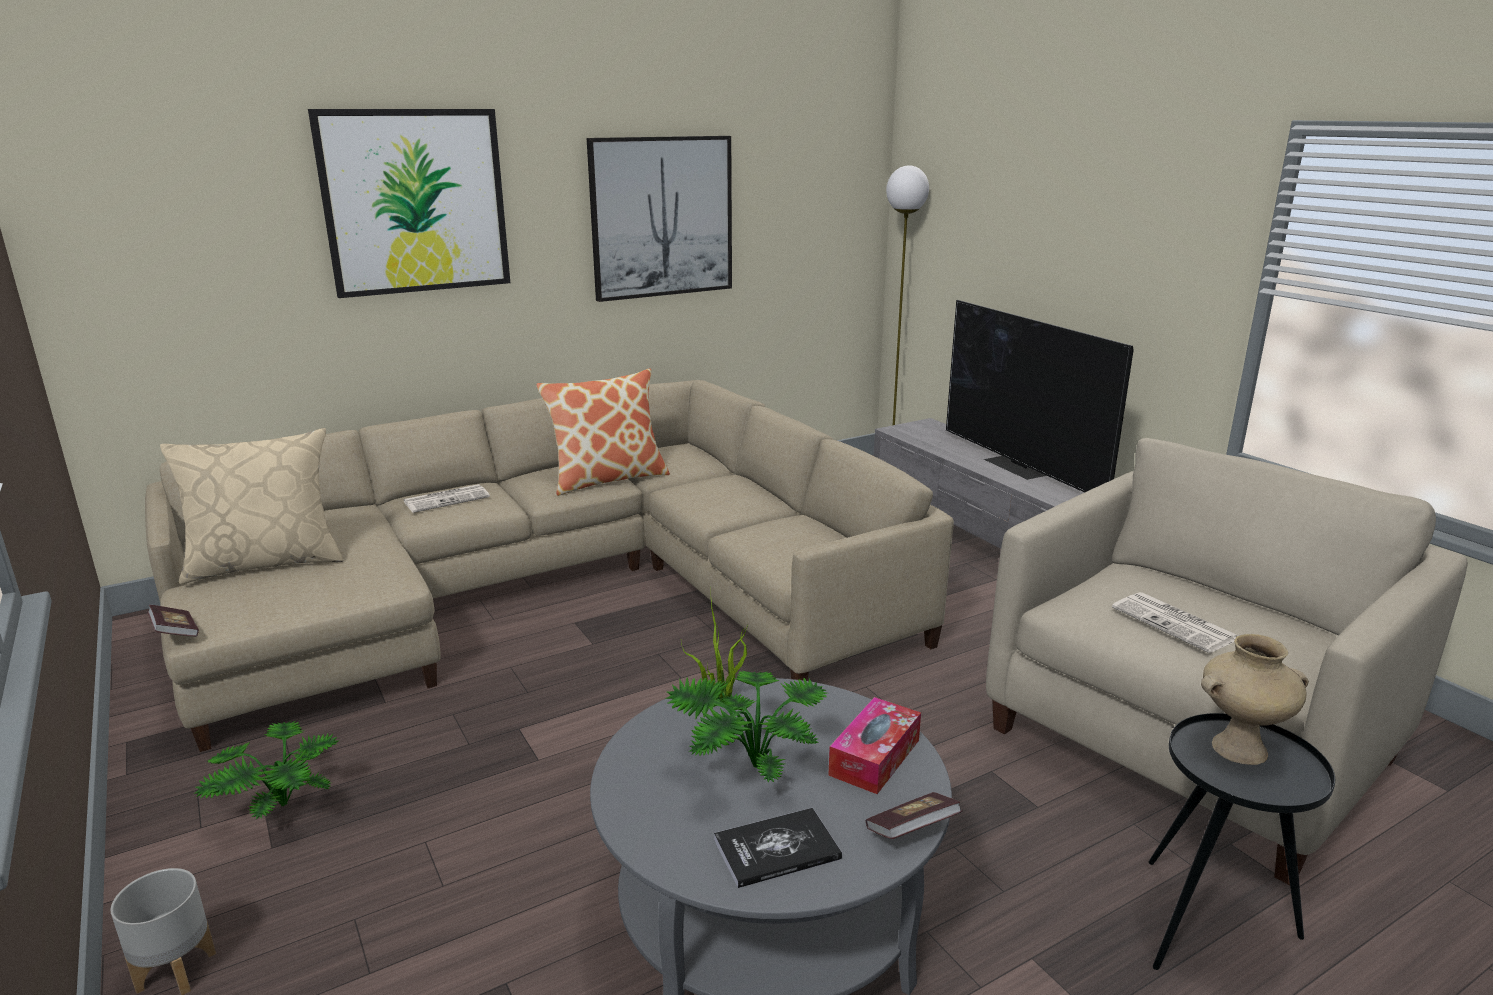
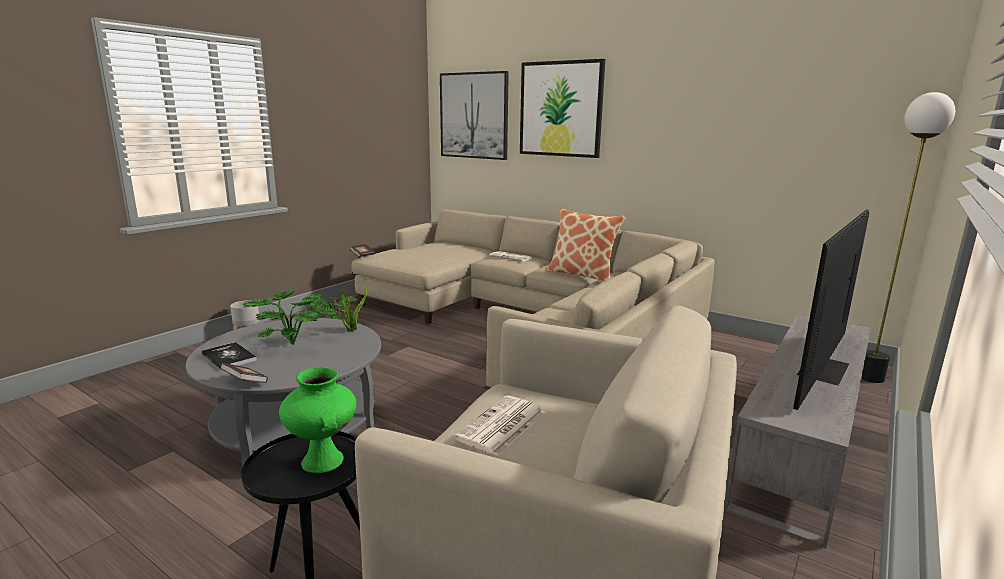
camera: 65 degrees right, 5 degrees down
beige pillow [160,428,344,584] -> none
picture [587,136,732,302] -> picture moved to [440,71,509,160]
tissue box [828,697,921,794] -> none
beige vase [1201,634,1309,765] -> green vase [279,367,357,473]

